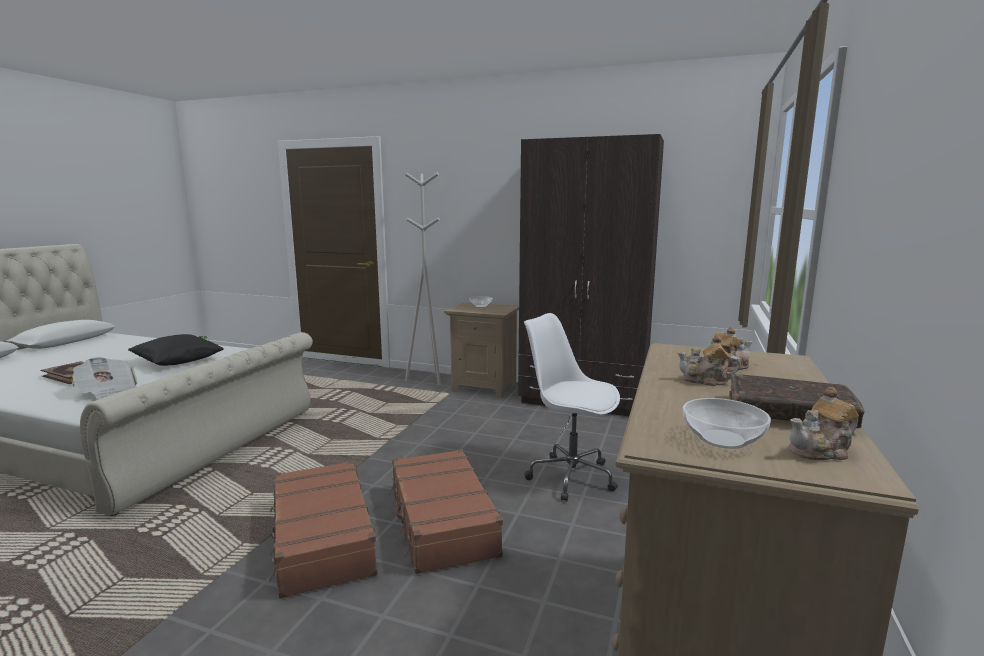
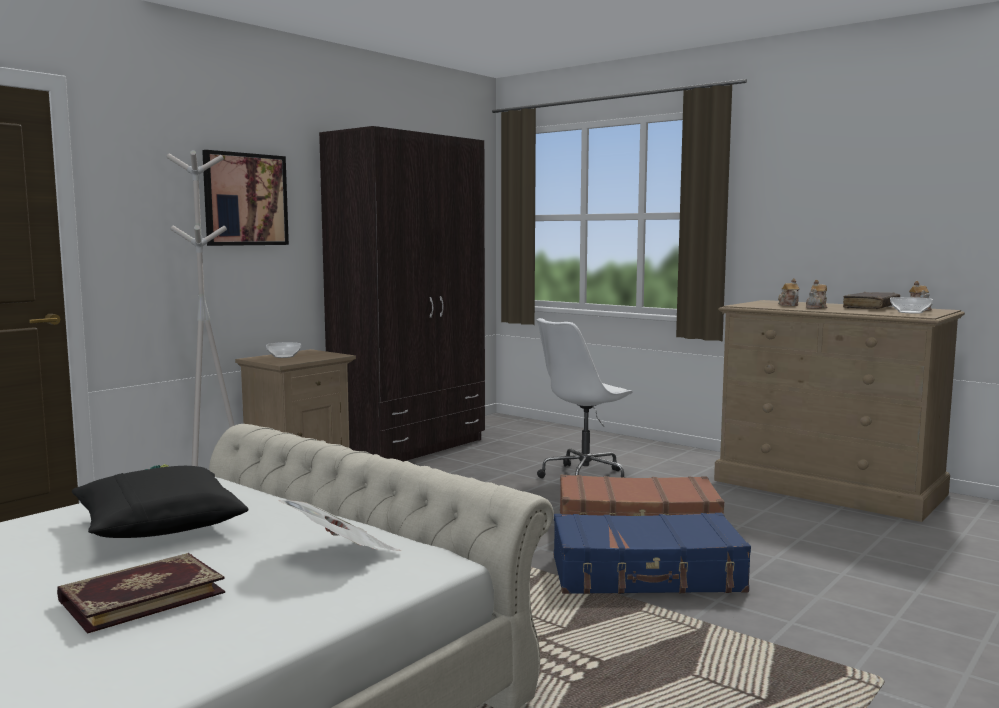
camera: 70 degrees left, 5 degrees down
brown suitcase [269,461,378,599] -> blue suitcase [554,513,751,594]
none -> picture [202,150,289,246]

